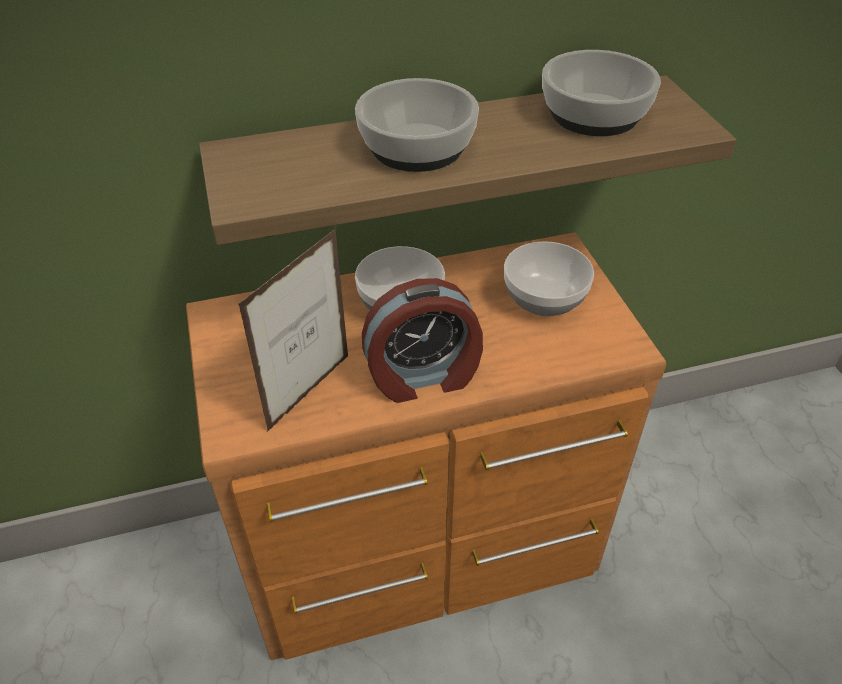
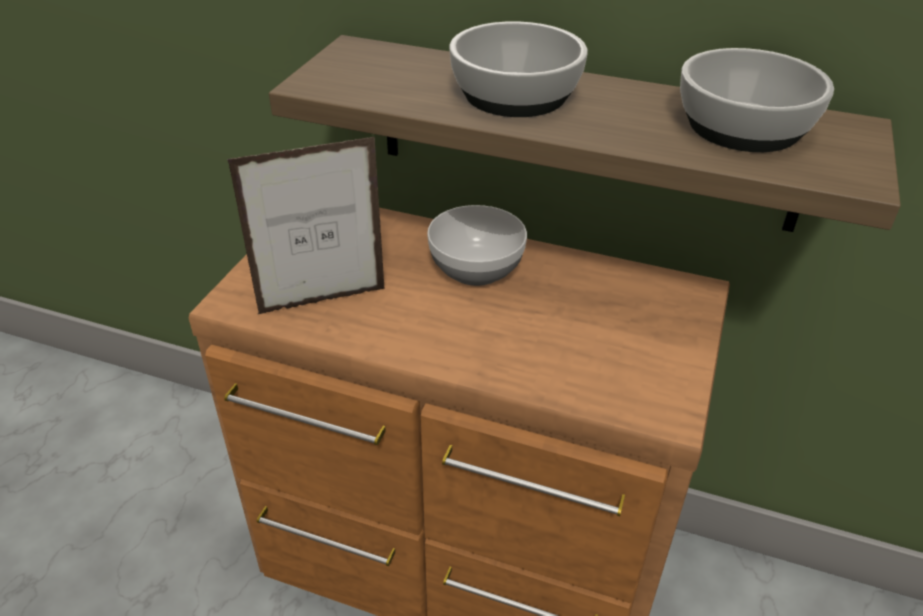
camera: 35 degrees right, 5 degrees down
alarm clock [362,278,483,403] -> none
bowl [504,241,594,316] -> none

